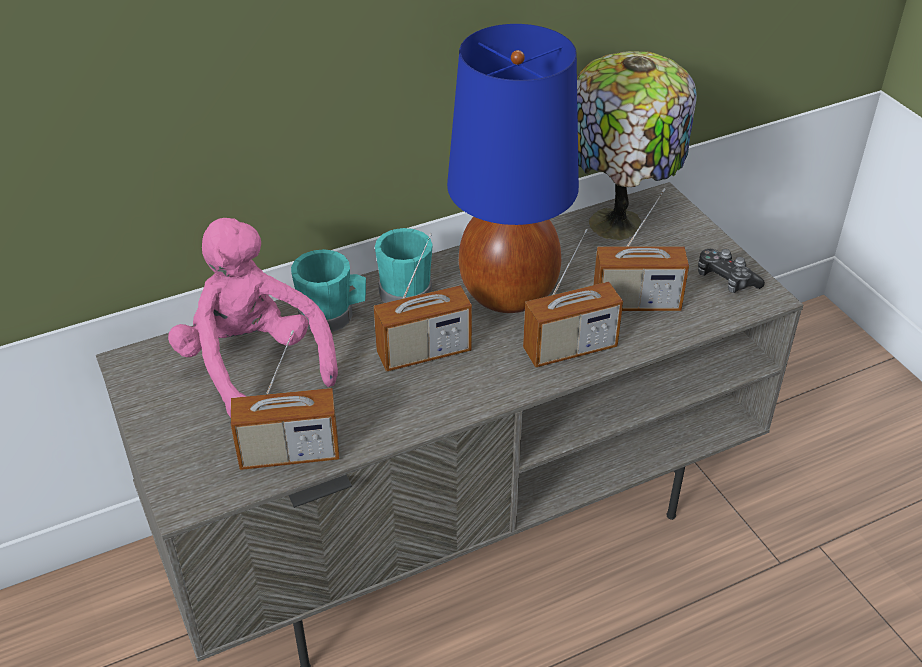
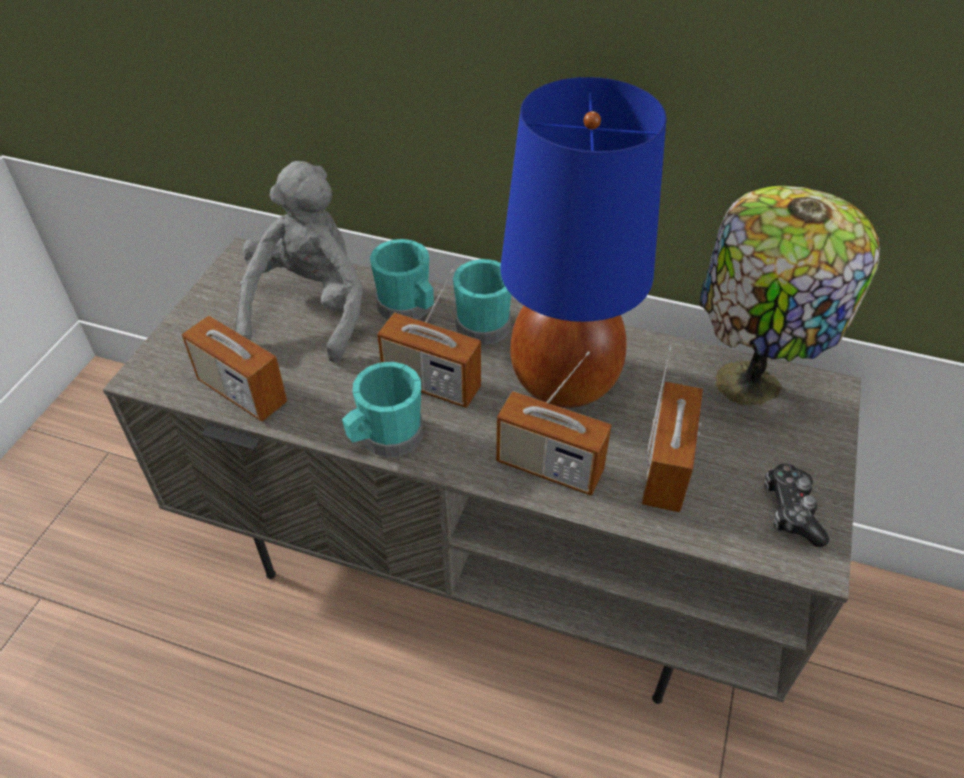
camera: 45 degrees right, 5 degrees up
pink plush toy [168,218,338,418] -> grey plush toy [236,161,363,363]
radio [593,188,689,311] -> radio turned 120 degrees counterclockwise [642,345,703,512]
none -> turquoise mug [342,362,423,458]

